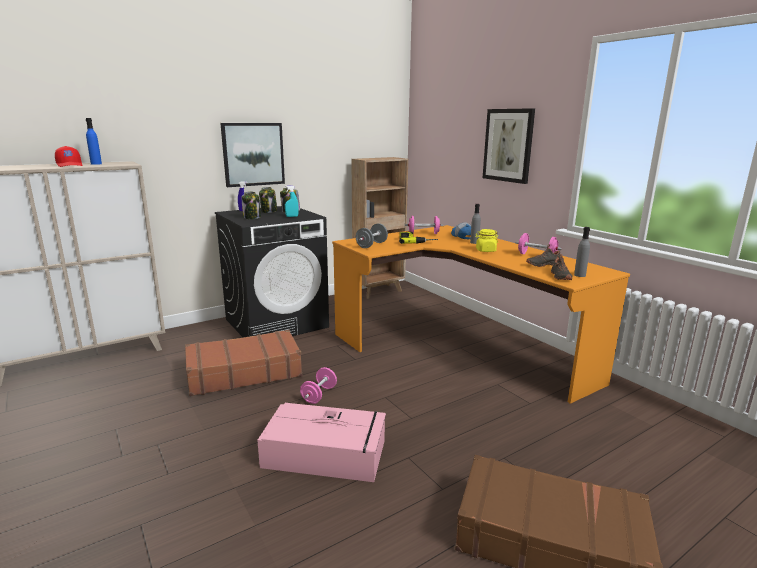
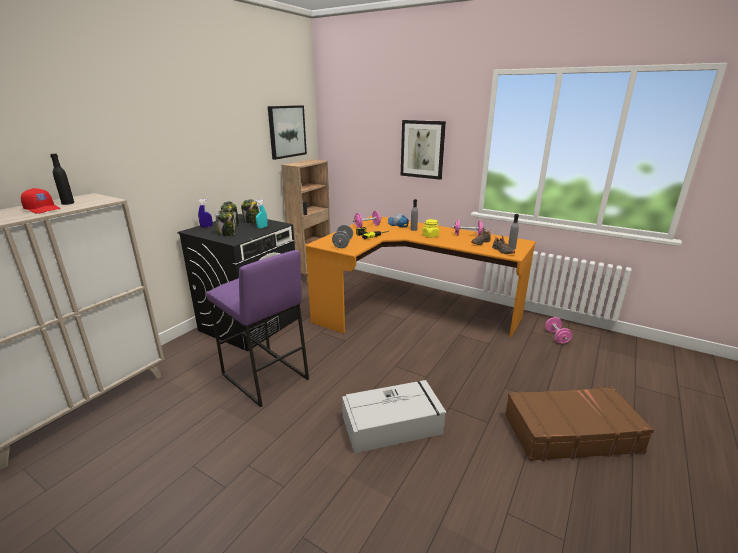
camera: 25 degrees left, 5 degrees up
blue bottle [86,118,102,165] -> black bottle [50,154,74,205]
brown suitcase [185,330,302,396] -> purple stool [206,250,309,407]
picture [220,123,285,187] -> picture moved to [268,105,307,160]
pink storage box [257,403,386,482] -> grey storage box [342,380,446,454]
pink dumbbell [300,367,337,404] -> pink dumbbell moved to [545,317,572,344]

